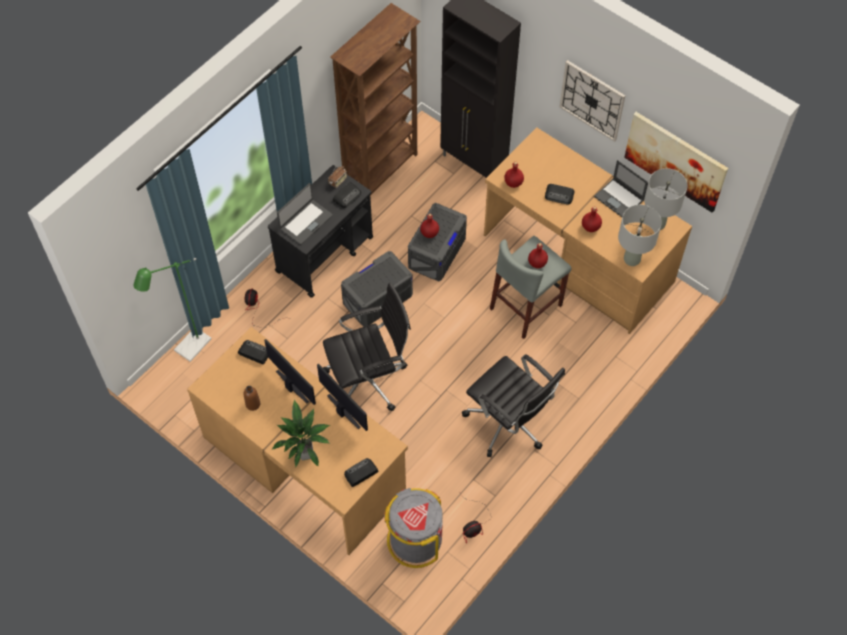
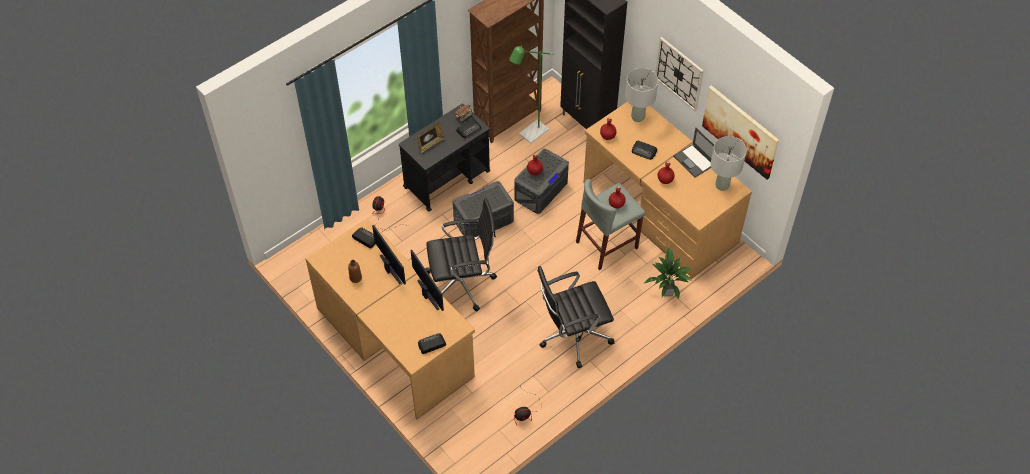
camera: 10 degrees right, 5 degrees down
green floor lamp [133,258,212,362] -> green floor lamp moved to [509,45,554,143]
potted plant [272,399,330,467] -> potted plant moved to [643,247,692,299]
laptop [277,183,333,245] -> picture frame [417,123,444,153]
grey trash can [384,488,443,568] -> none
black office chair [462,354,565,457] -> black office chair turned 105 degrees clockwise [537,266,614,368]
grey table lamp [618,205,662,266] -> grey table lamp moved to [625,68,658,122]

